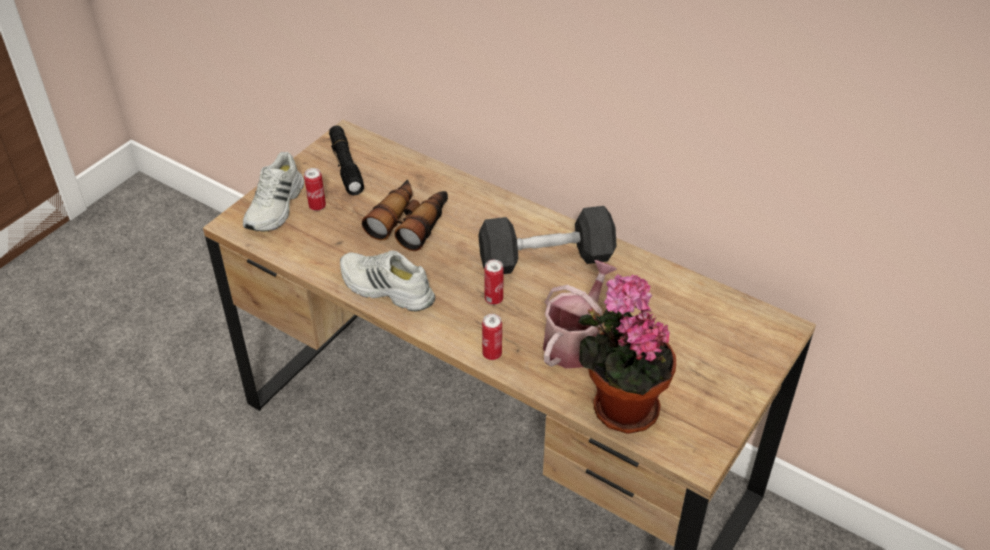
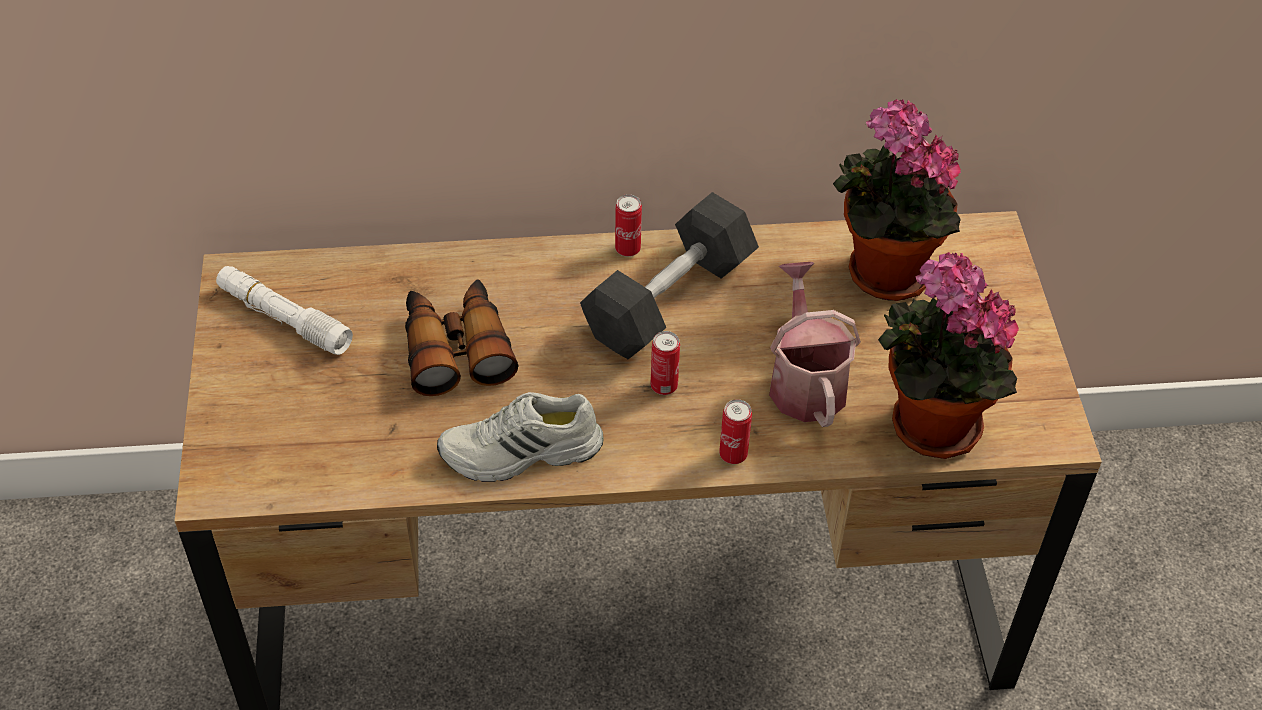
camera: 40 degrees left, 5 degrees up
white shoe [243,152,304,232] -> none
can [304,168,326,211] -> can moved to [615,194,642,257]
black flashlight [329,125,364,195] -> white flashlight [216,266,353,355]
none -> potted plant [833,99,961,301]

